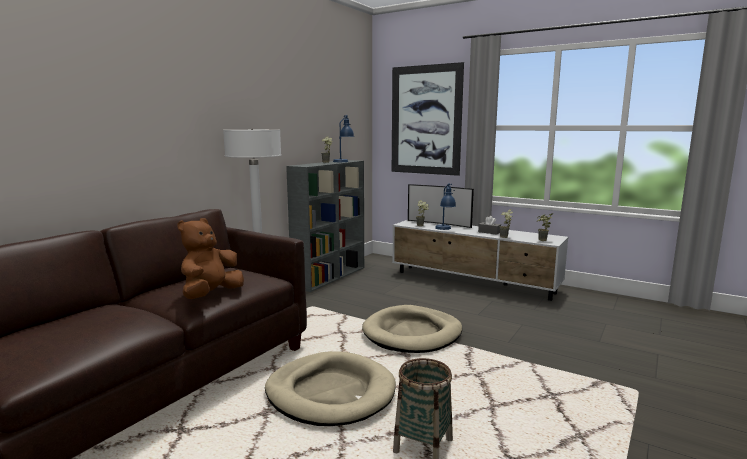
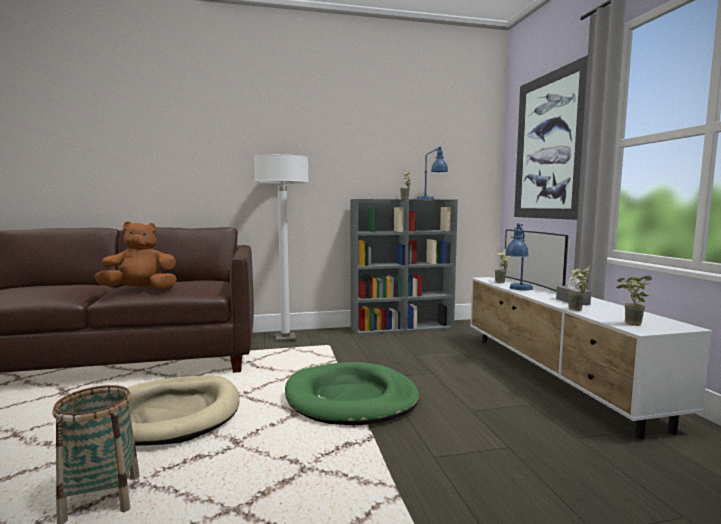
camera: 45 degrees right, 5 degrees down
beige dog bed [362,305,462,353] -> green dog bed [285,362,420,425]

